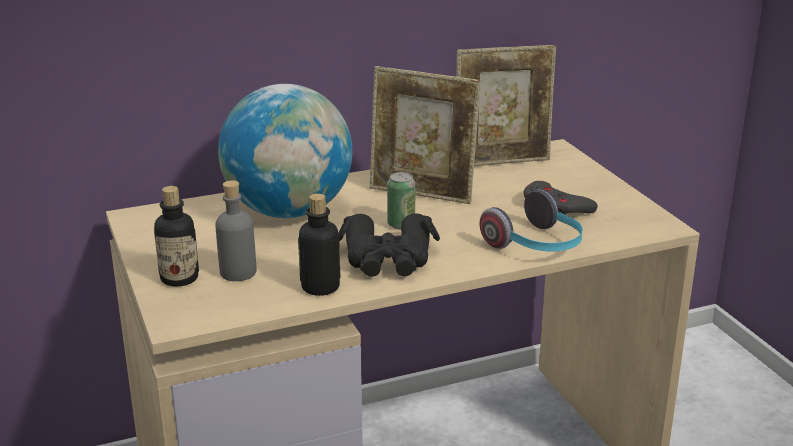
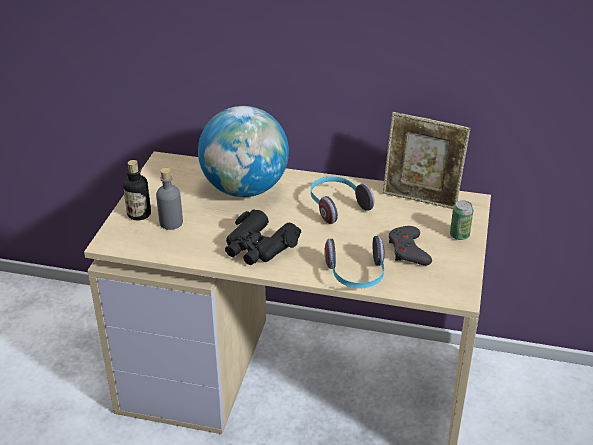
camera: 35 degrees right, 10 degrees up
bottle [298,194,340,296] -> none
picture frame [370,66,481,204] -> headphones [311,176,374,224]
can [387,172,416,229] -> can moved to [450,200,473,240]

